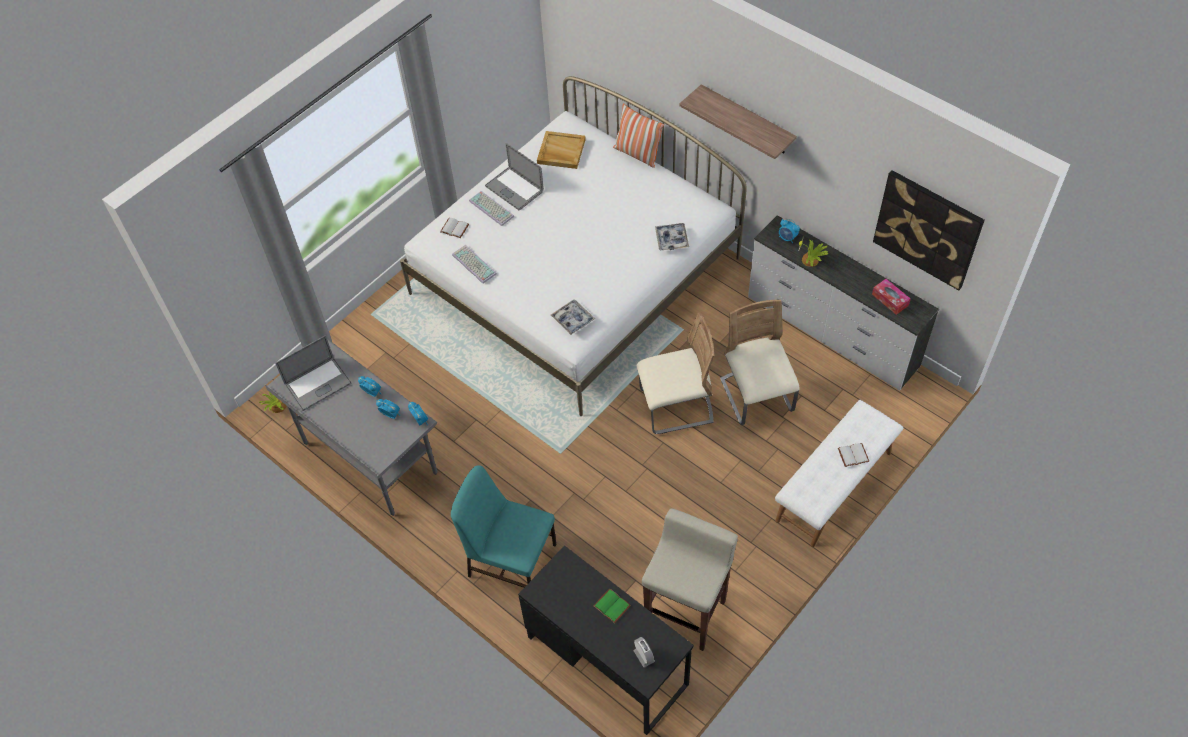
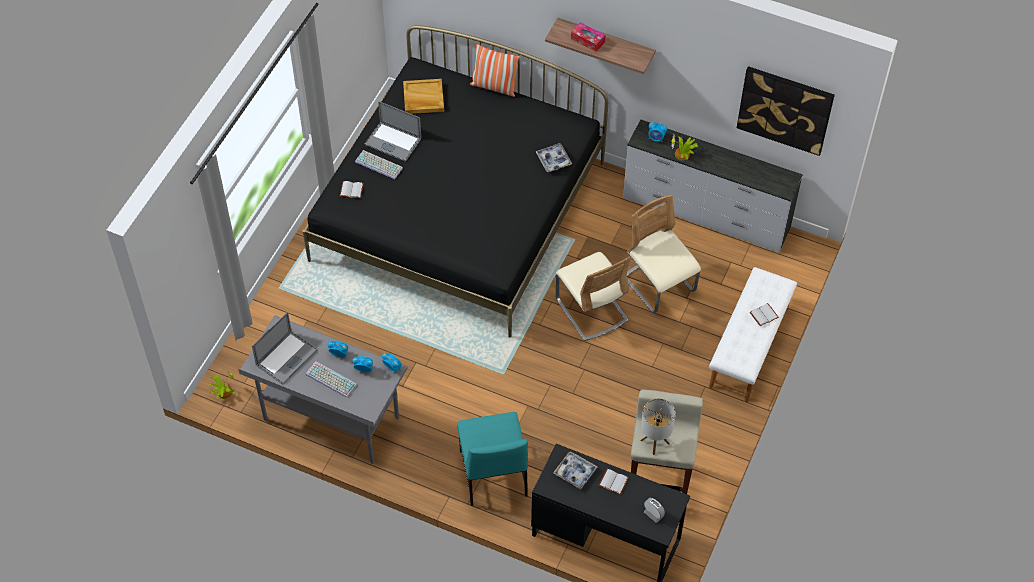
camera: 20 degrees left, 0 degrees up
white bed [400,76,747,416] -> black bed [302,25,608,338]
turquoise chair [451,465,556,588] -> turquoise chair turned 105 degrees counterclockwise [457,412,528,506]
keyboard [452,245,497,283] -> keyboard moved to [306,361,357,398]
tray [551,300,595,335] -> tray moved to [553,451,597,490]
green book [593,588,631,623] -> white book [598,469,629,495]
beige chair [637,312,715,434] -> beige chair turned 90 degrees clockwise [556,252,631,341]
tissue box [872,279,911,315] -> tissue box moved to [571,22,606,52]
none -> table lamp [640,399,676,455]

